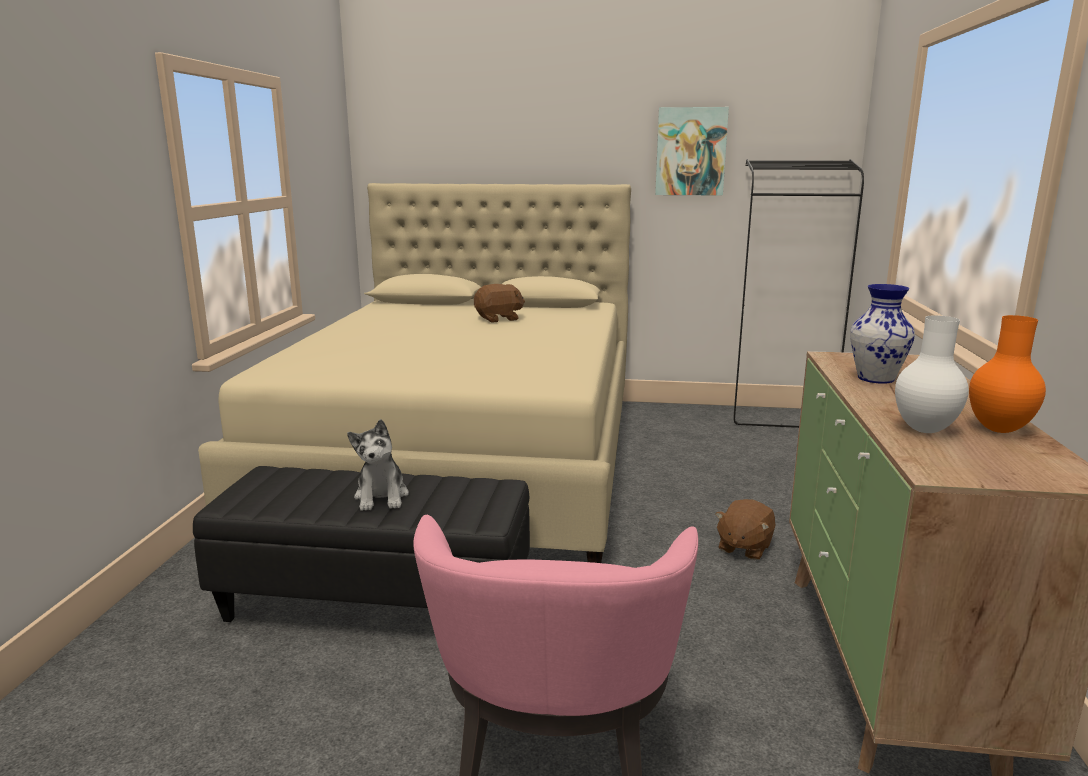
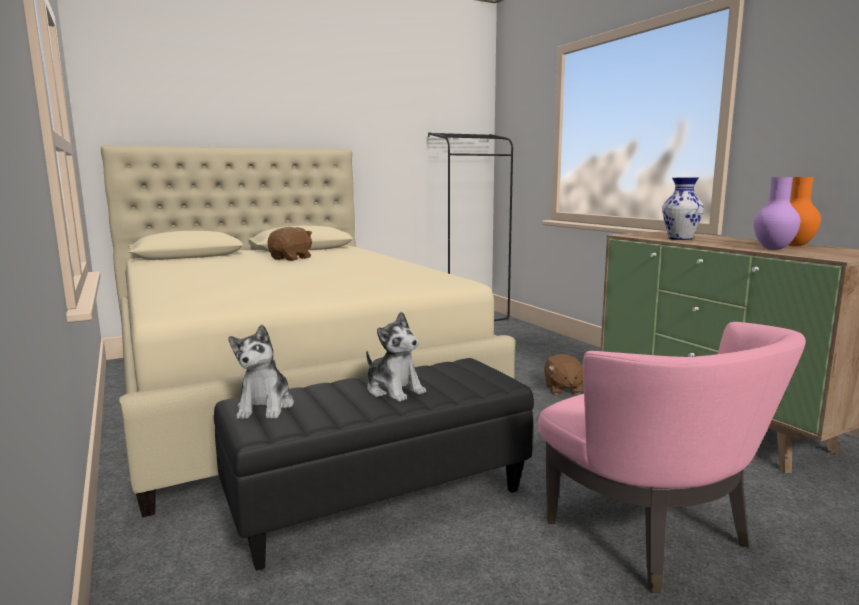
camera: 35 degrees left, 5 degrees down
picture [655,107,729,196] -> none
white vase [895,315,969,433] -> purple vase [754,177,800,250]
none -> plush toy [228,324,294,419]

